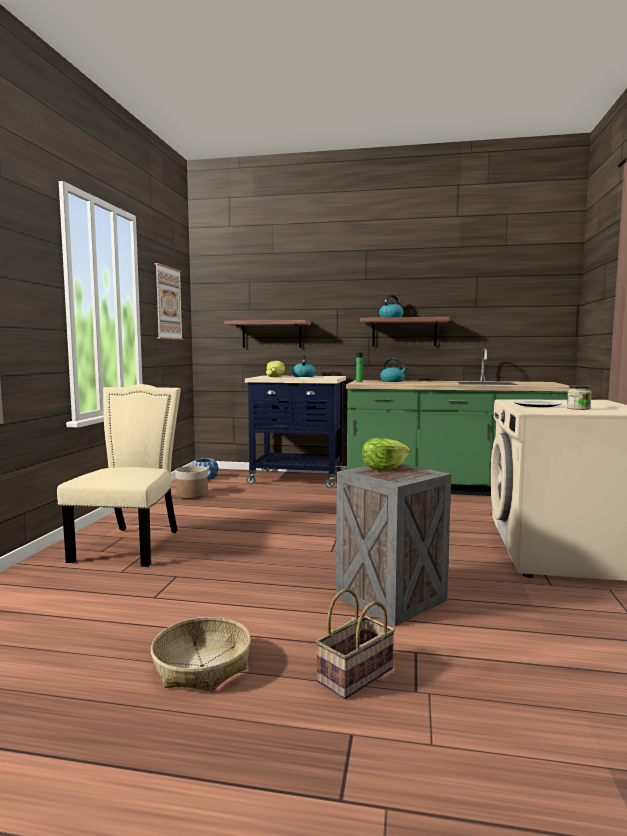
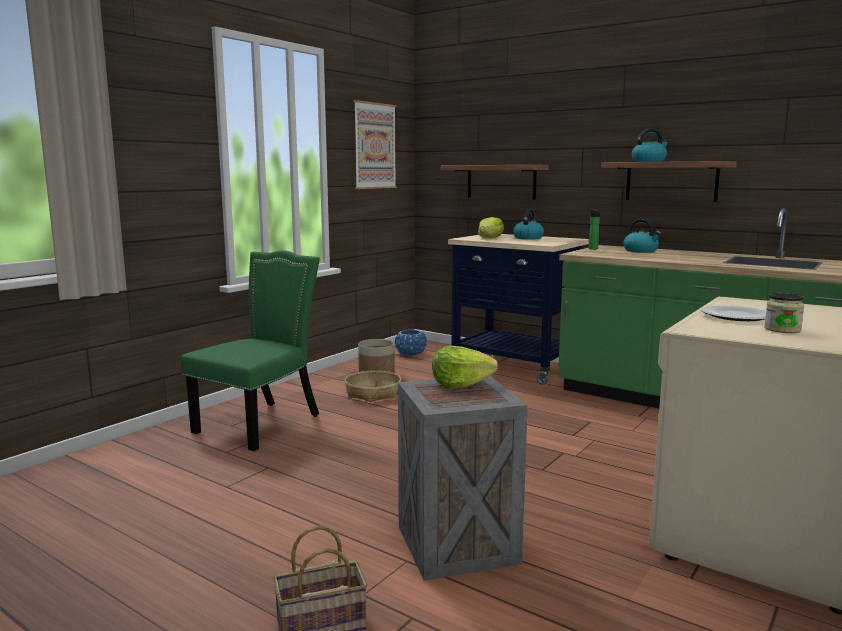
camera: 25 degrees right, 5 degrees up
beige chair [57,384,181,567] -> green chair [181,250,320,451]
basket [151,617,251,692] -> basket moved to [345,371,401,402]

